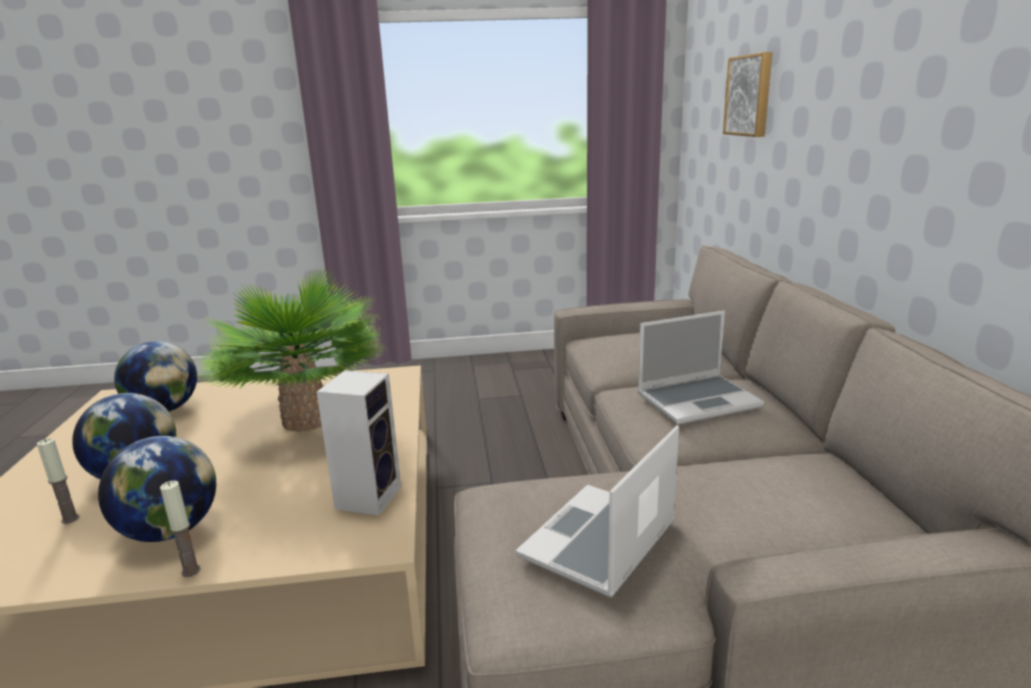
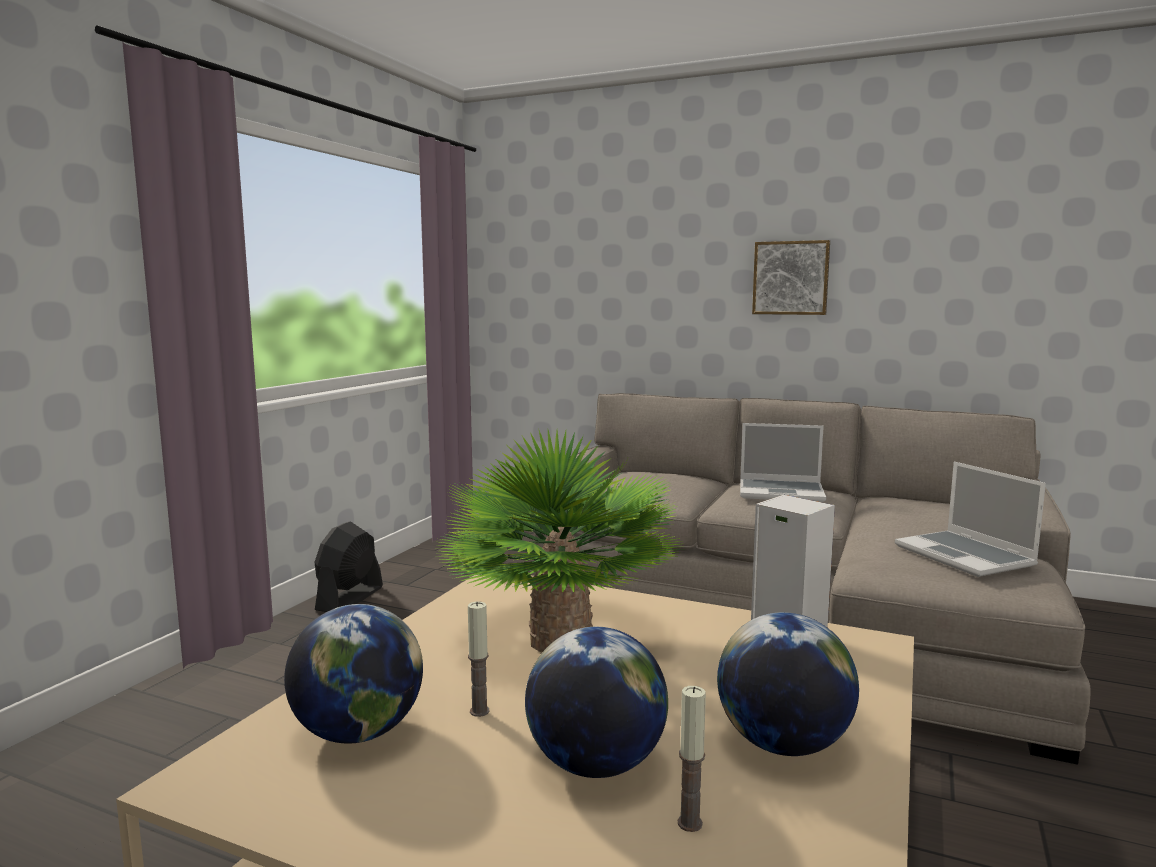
camera: 60 degrees left, 10 degrees down
candle [160,481,201,577] -> candle moved to [468,601,490,717]
laptop [637,310,764,424] -> laptop turned 90 degrees clockwise [740,423,826,502]
picture [723,52,772,137] -> picture moved to [752,240,830,315]
none -> black fan [315,521,383,612]

